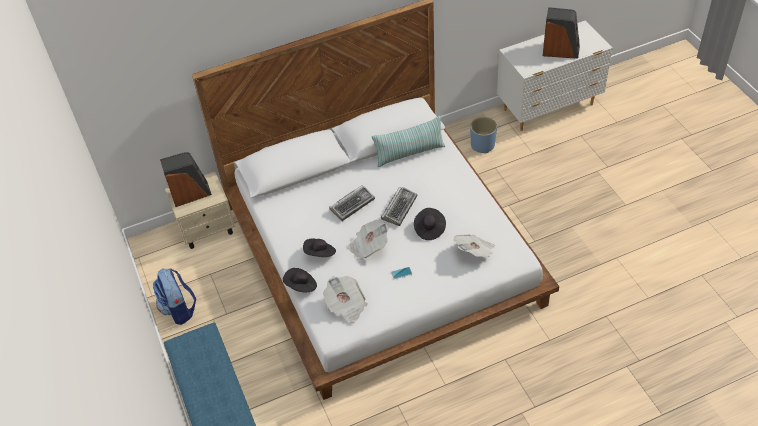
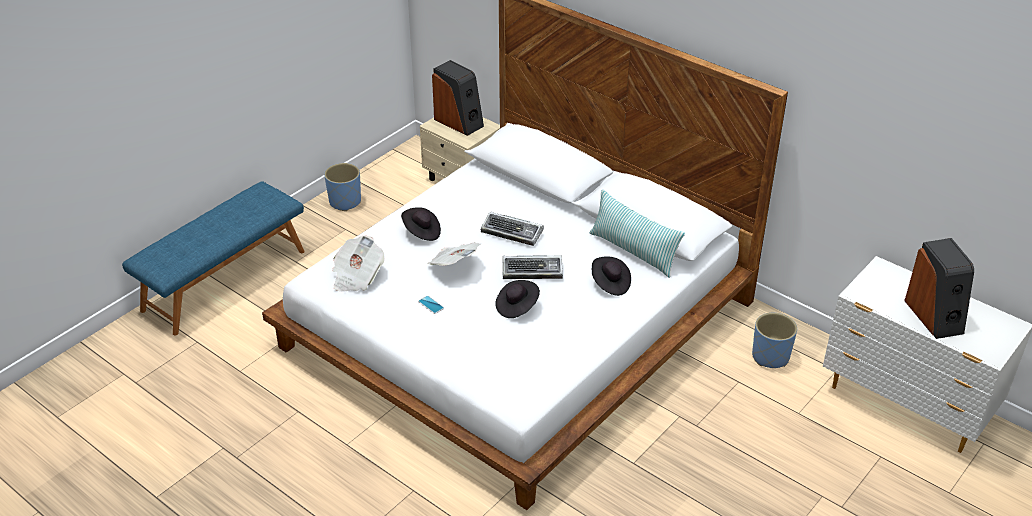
camera: 60 degrees right, 10 degrees down
backpack [153,269,196,325] -> blue planter [324,163,361,211]
black hat [283,268,317,292] -> black hat moved to [592,256,631,296]
newspaper [454,234,495,257] -> none

